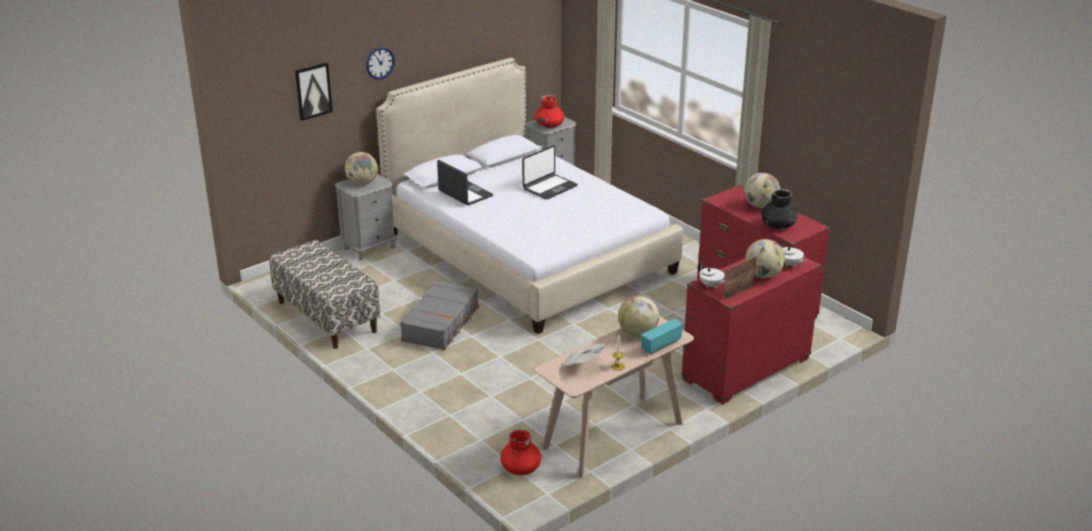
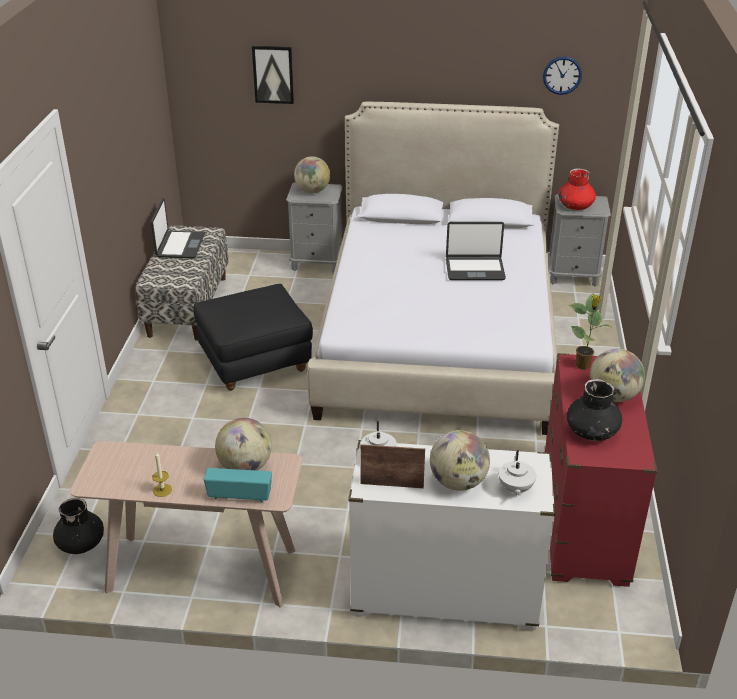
camera: 45 degrees right, 5 degrees up
wall clock [366,47,395,80] -> wall clock moved to [543,56,582,95]
grey suitcase [400,280,479,350] -> black ottoman [194,284,313,391]
laptop [437,160,493,205] -> laptop moved to [151,198,205,258]
red vase [500,428,541,475] -> black vase [53,498,104,554]
newspaper [562,343,605,366] -> none
red dresser [681,243,822,405] -> white dresser [348,440,556,630]
none -> potted plant [569,293,611,370]

